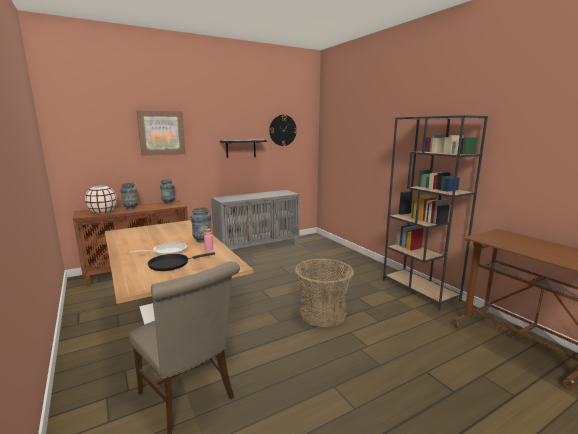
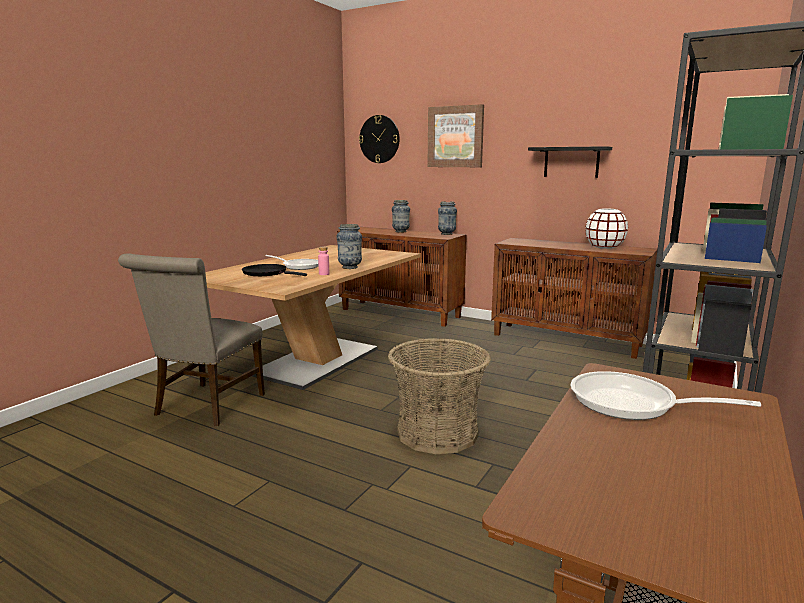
camera: 60 degrees right, 0 degrees up
white vase [85,186,117,214] -> white vase moved to [585,209,628,249]
grey cabinet [211,190,300,250] -> brown cabinet [491,238,658,359]
wall clock [269,115,297,146] -> wall clock moved to [359,115,400,163]
none -> frying pan [570,371,761,420]

